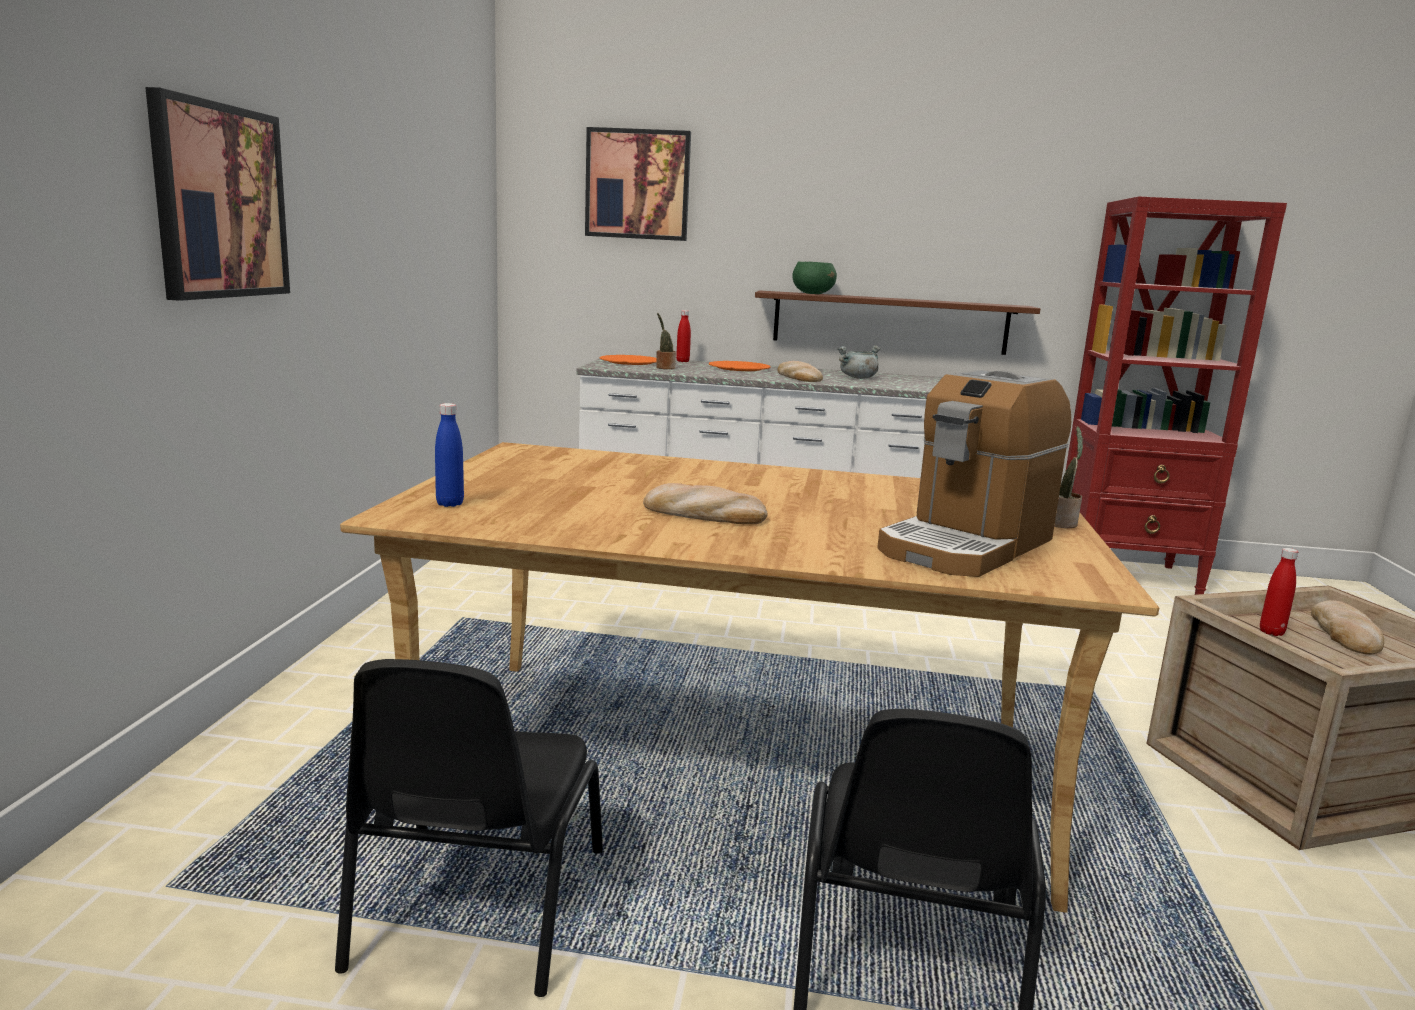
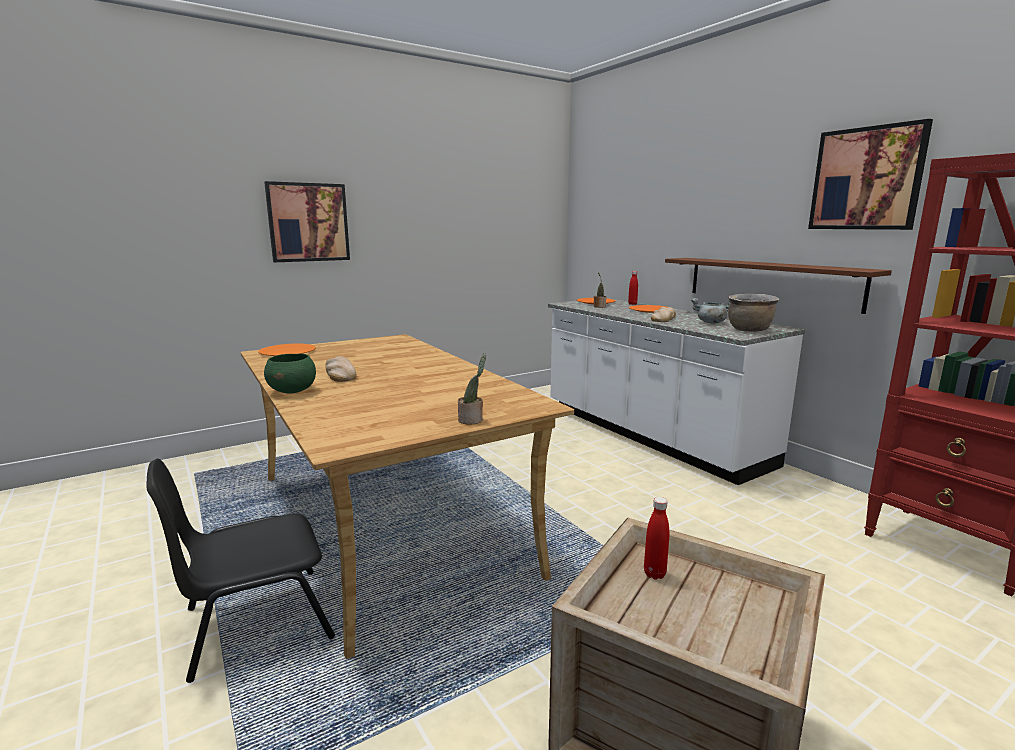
camera: 50 degrees right, 0 degrees up
black chair [335,659,603,997] -> none
blue bottle [435,403,464,507] -> orange plate [258,344,316,356]
picture [585,127,691,241] -> picture moved to [808,119,933,230]
green bowl [792,261,837,294] -> green bowl moved to [264,354,316,394]
coffee machine [877,370,1071,577] -> none
bread [1311,600,1384,655] -> none
none -> brown cooking pot [728,294,779,332]

